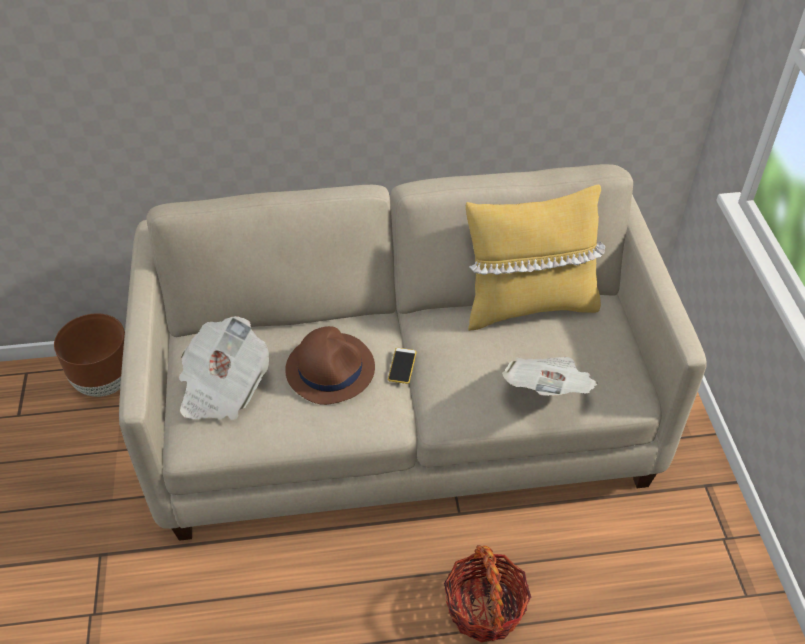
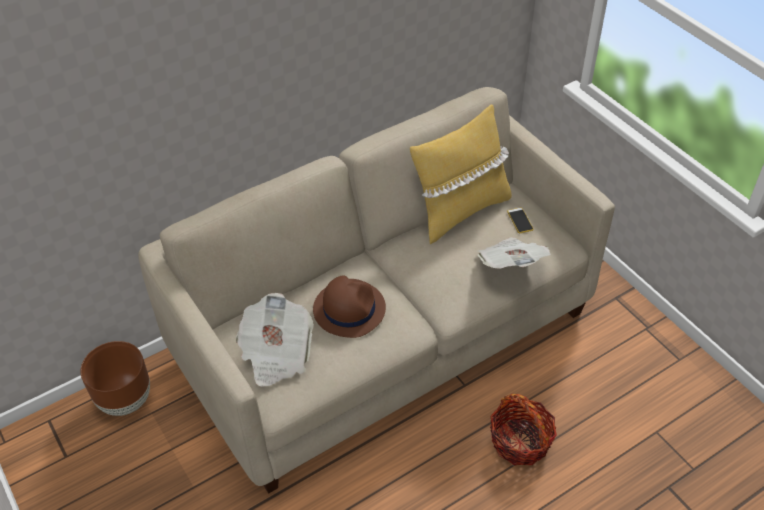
camera: 25 degrees left, 0 degrees up
phone [388,348,417,384] -> phone moved to [507,208,534,233]

